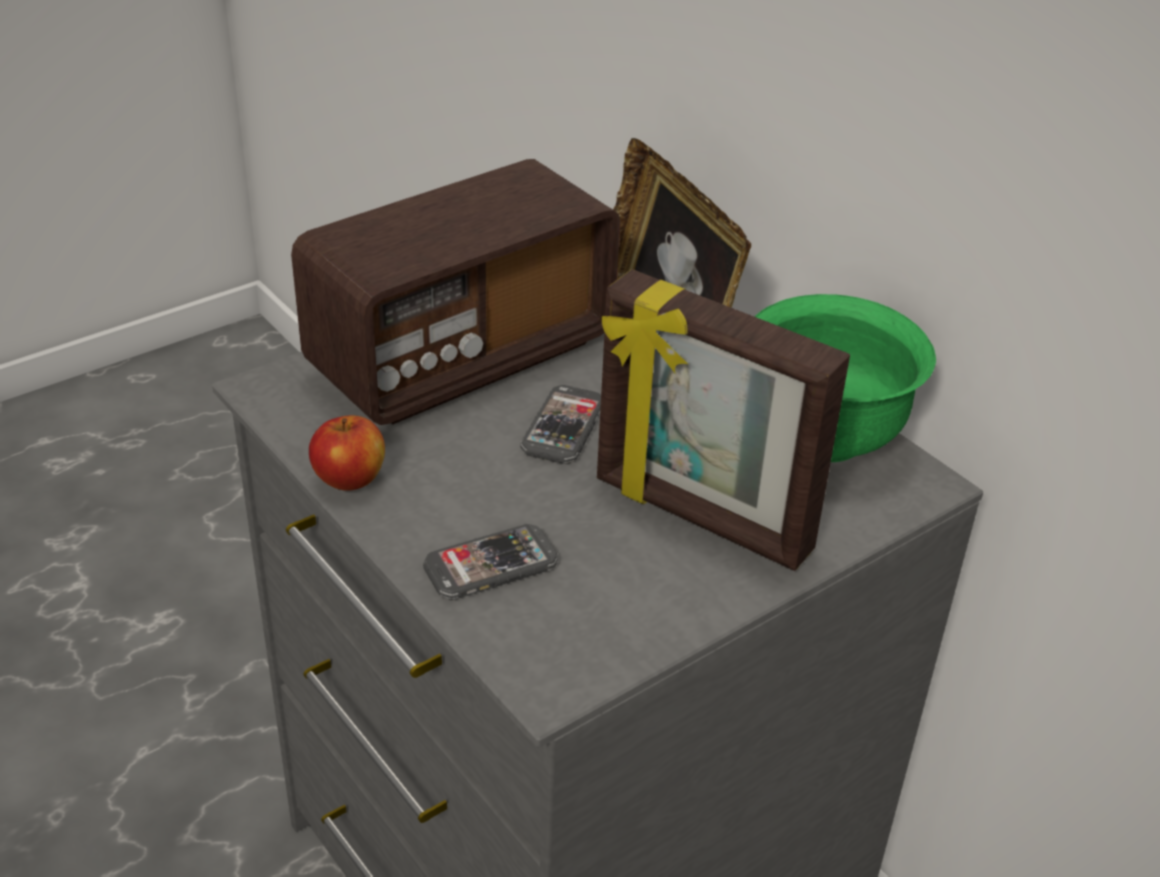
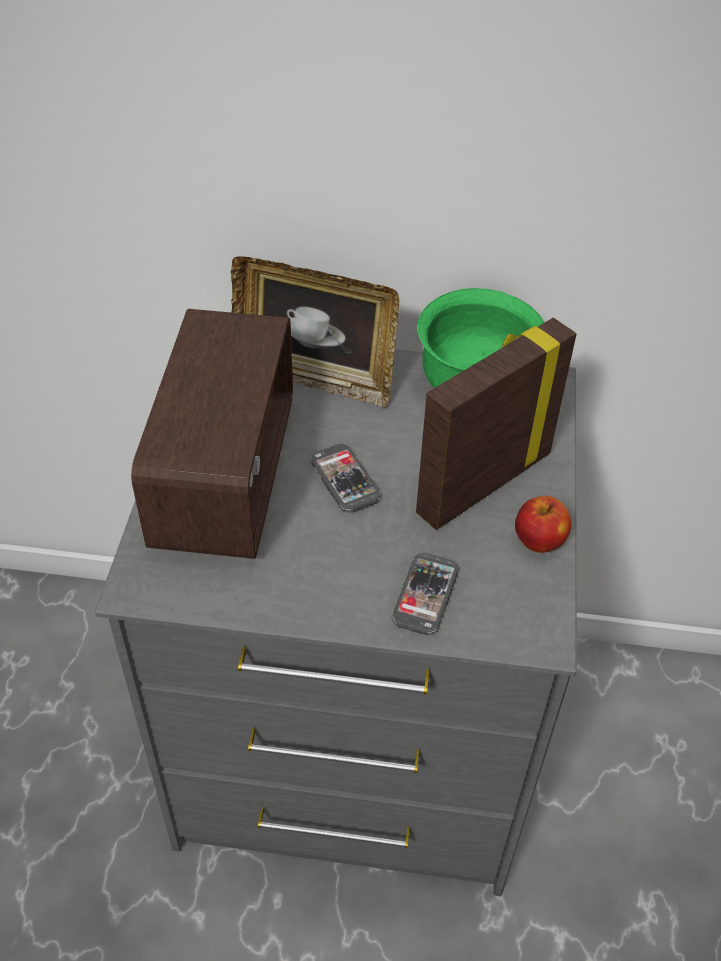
camera: 45 degrees left, 10 degrees up
apple [309,415,385,491] -> apple moved to [515,496,571,553]
picture frame [597,269,850,571] -> picture frame turned 150 degrees clockwise [416,318,577,530]

